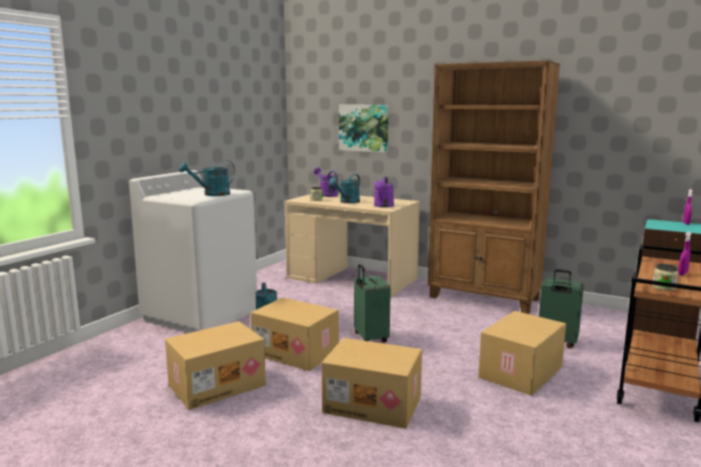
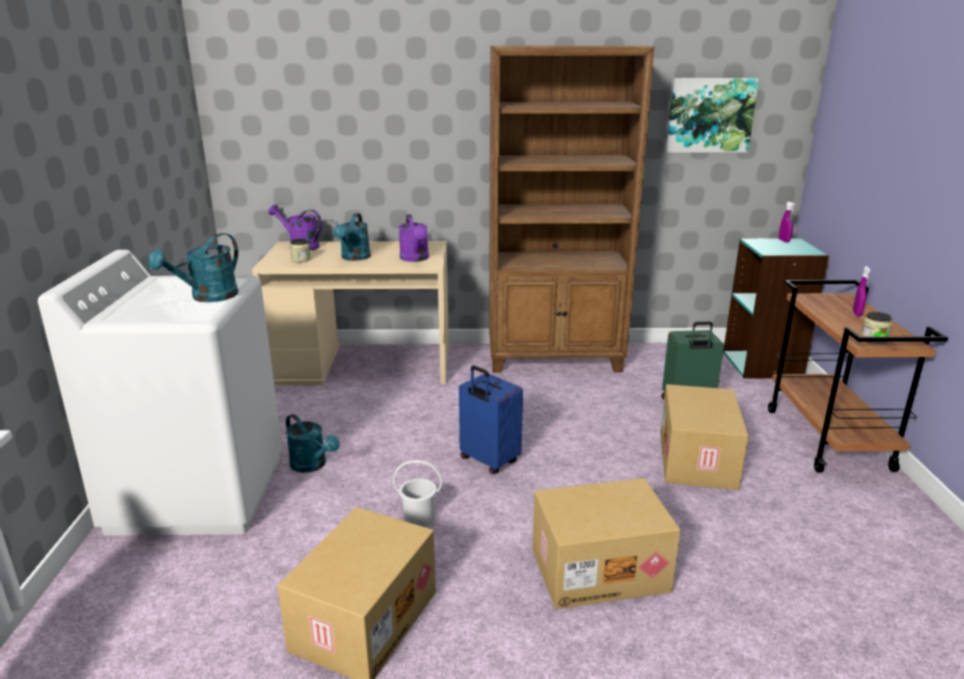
camera: 30 degrees left, 10 degrees up
cardboard box [251,297,339,371] -> white bucket [393,460,442,527]
picture [339,105,388,153] -> picture moved to [666,78,759,153]
green suitcase [354,264,391,342] -> blue suitcase [459,365,523,474]

